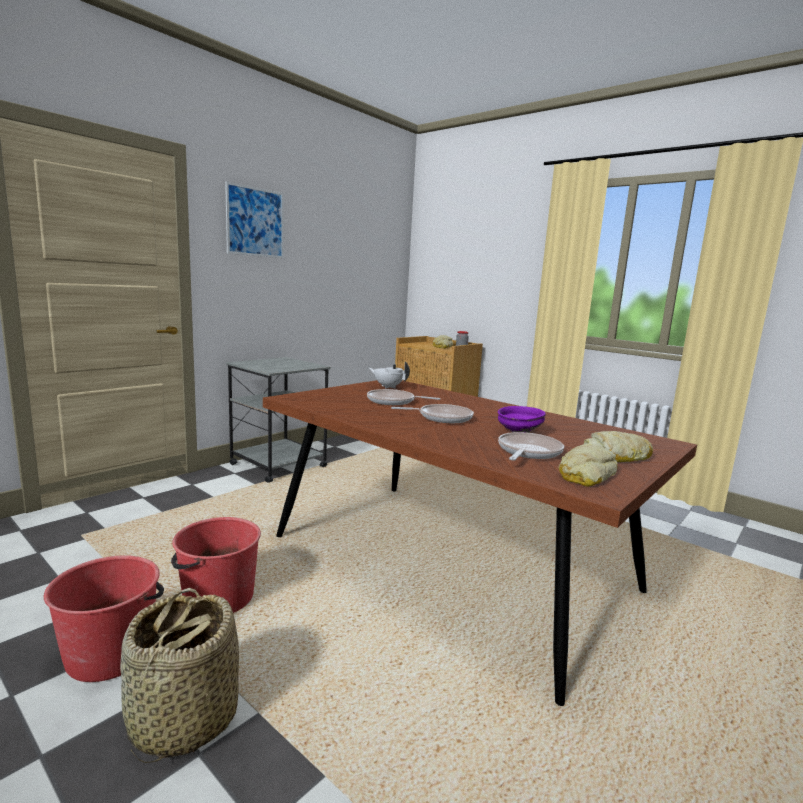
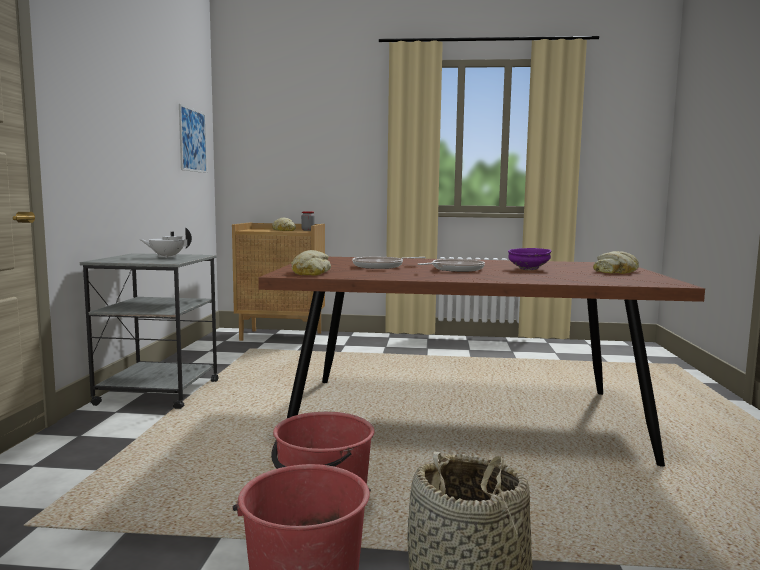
camera: 35 degrees left, 5 degrees down
picture [225,182,284,258] -> picture moved to [179,104,207,173]
white teapot [369,362,410,388] -> white teapot moved to [139,227,192,258]
frying pan [498,432,564,461] -> none
bread [559,444,618,487] -> bread moved to [291,250,331,276]

